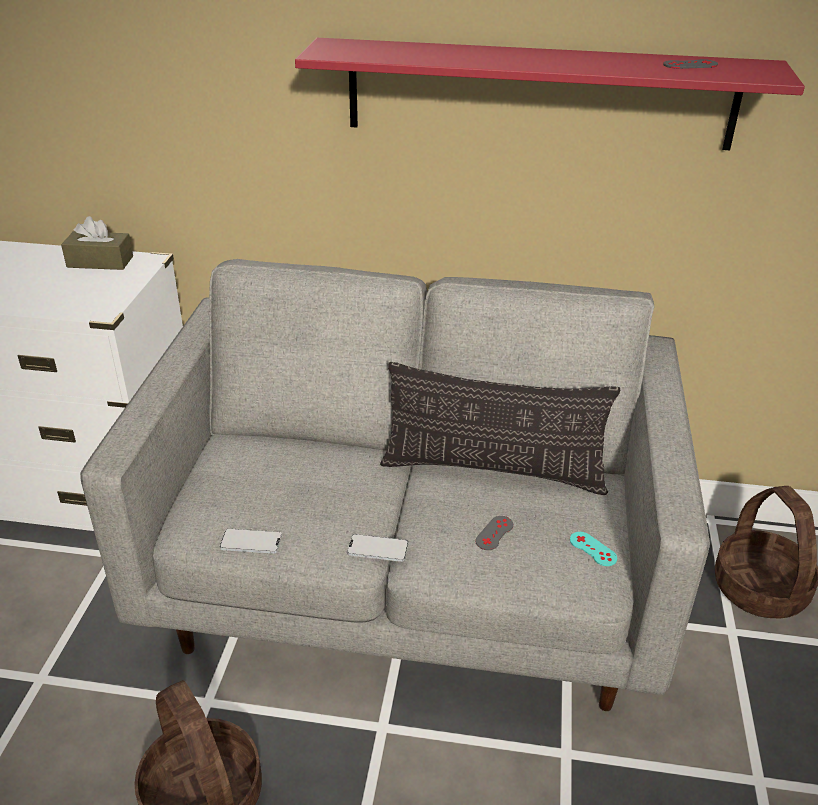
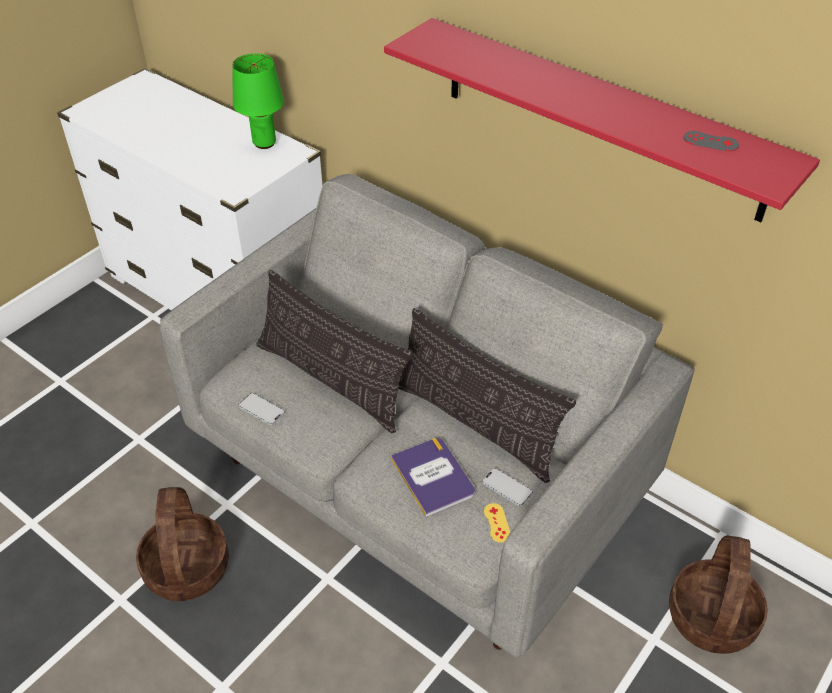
camera: 30 degrees right, 10 degrees up
brown tissue box [61,216,133,270] -> green table lamp [232,53,284,149]
phone [347,534,408,562] -> phone moved to [482,468,533,507]
grey game controller [475,516,513,550] -> book [391,438,475,517]
turquoise game controller [570,532,617,566] -> yellow game controller [484,503,510,543]
none -> pillow [256,270,413,433]

